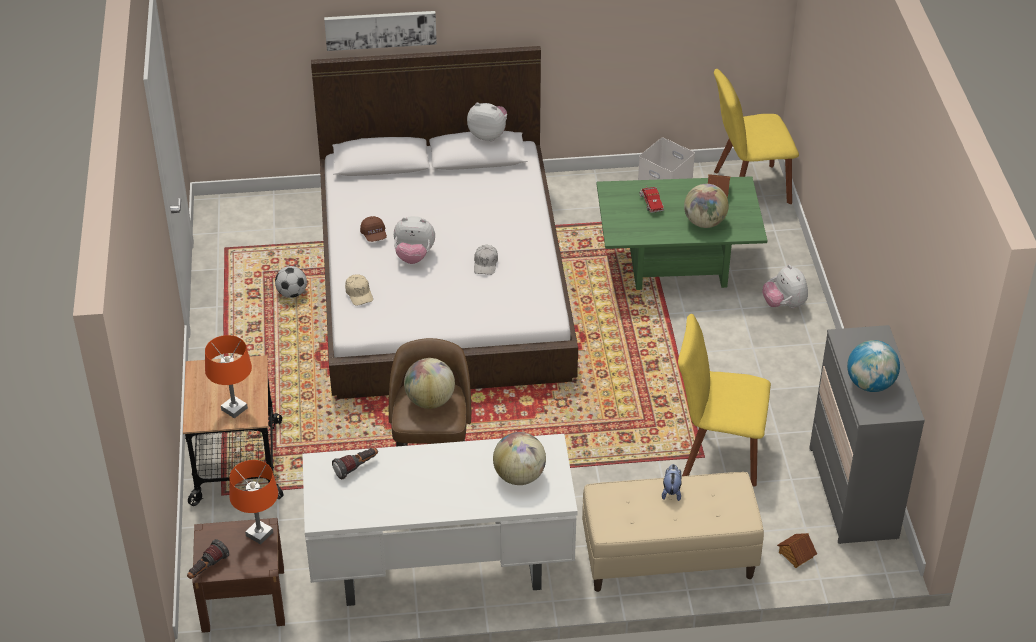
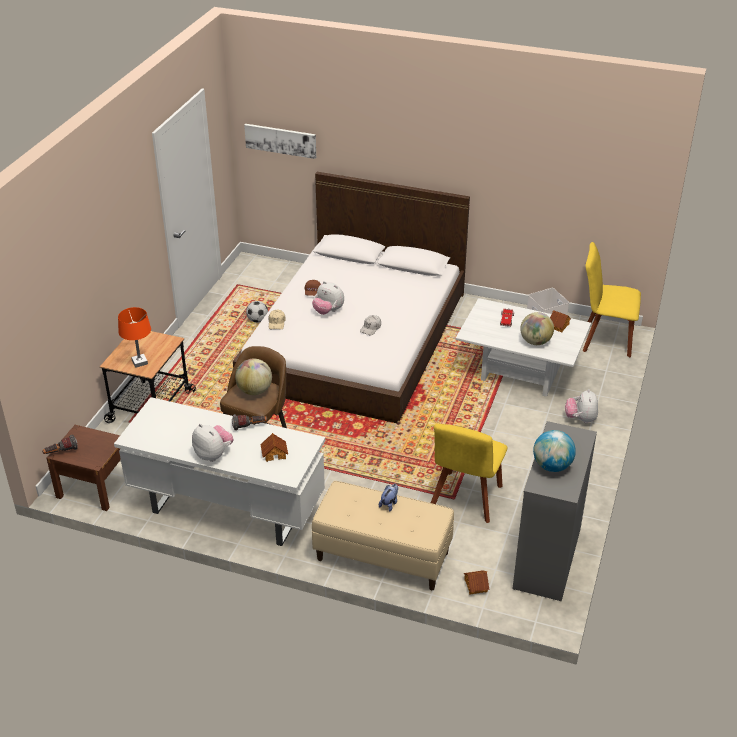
camera: 25 degrees right, 5 degrees down
orange table lamp [229,460,278,544] -> none
picture [324,11,437,51] -> picture moved to [244,124,316,159]
flashlight [332,448,378,479] -> flashlight moved to [232,414,267,431]
plush toy [467,103,507,141] -> plush toy moved to [192,424,234,462]
globe [493,432,546,485] -> toy house [260,433,288,462]
green coffee table [597,176,767,290] -> white coffee table [455,298,591,397]
yellow chair [678,314,771,487] -> yellow chair turned 105 degrees counterclockwise [431,424,507,523]

